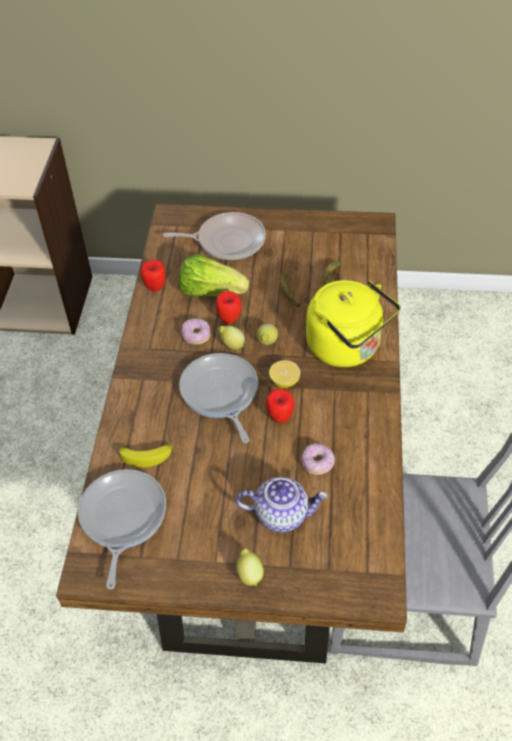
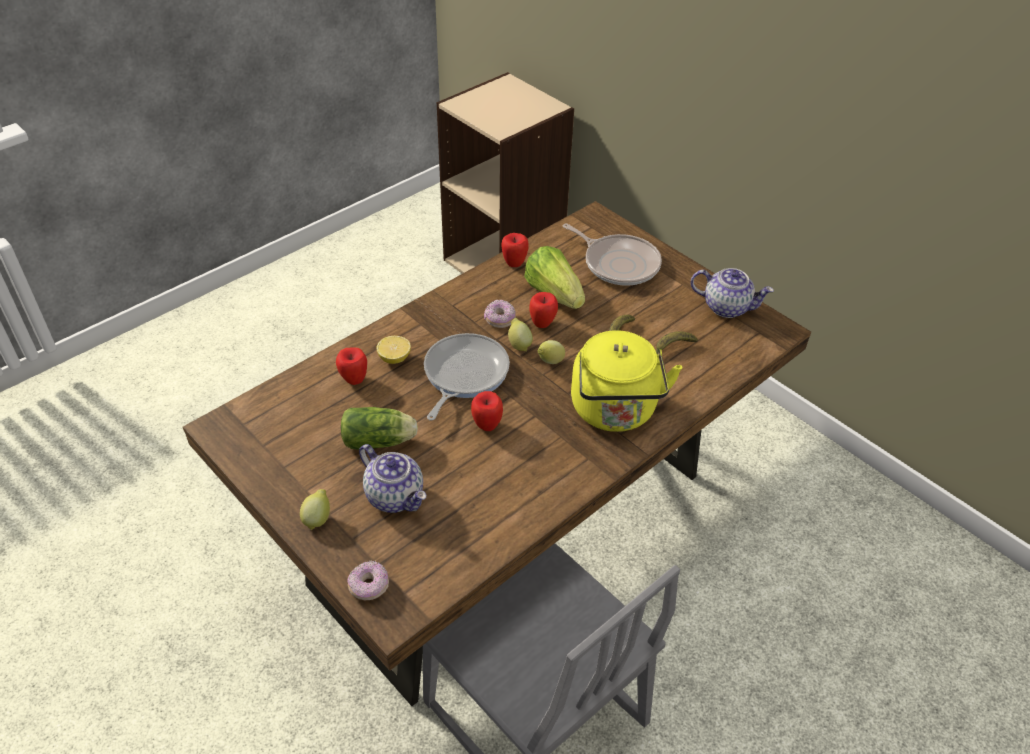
camera: 40 degrees right, 5 degrees down
frying pan [78,469,166,589] -> none
banana [118,445,173,468] -> apple [336,347,367,385]
lemon [269,360,300,388] -> lemon moved to [376,336,411,364]
donut [302,443,335,475] -> donut moved to [347,561,389,600]
none -> lettuce [341,407,418,450]
none -> teapot [691,268,774,318]

